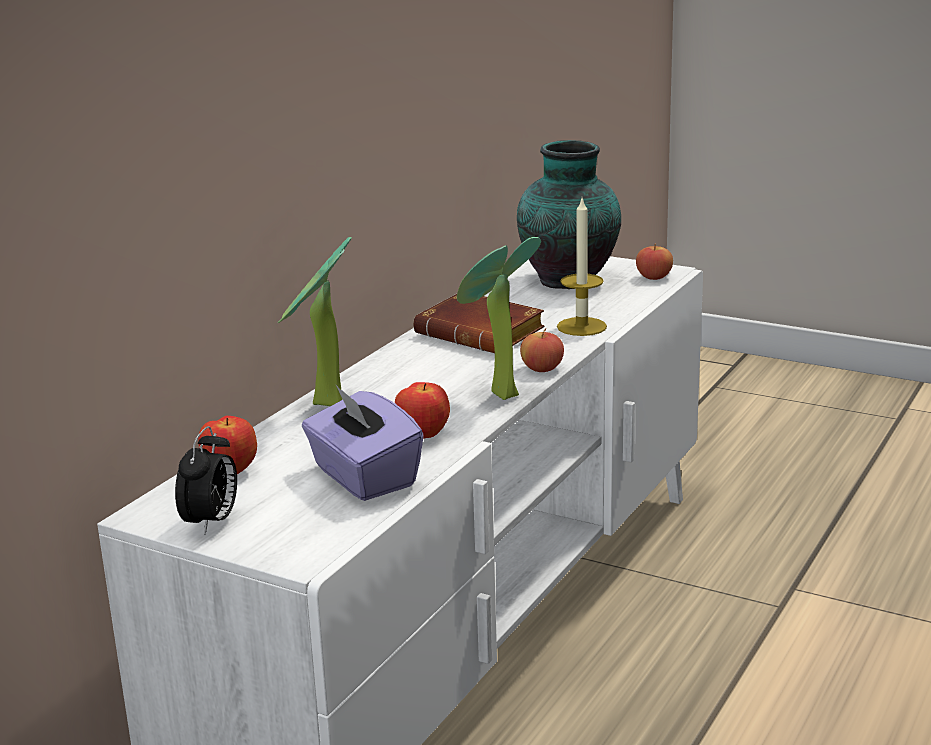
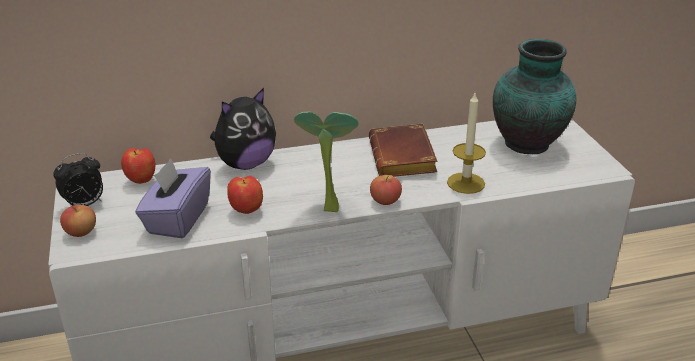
camera: 45 degrees right, 10 degrees up
potted plant [278,237,352,406] -> plush toy [210,88,276,170]
apple [636,244,673,280] -> apple moved to [60,205,96,237]

